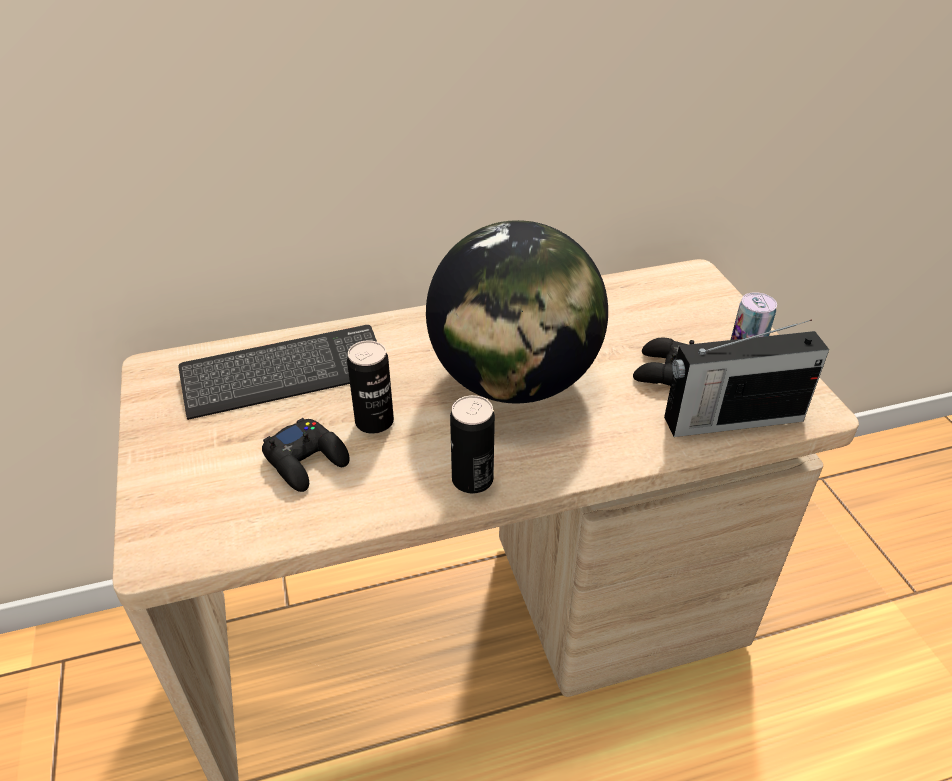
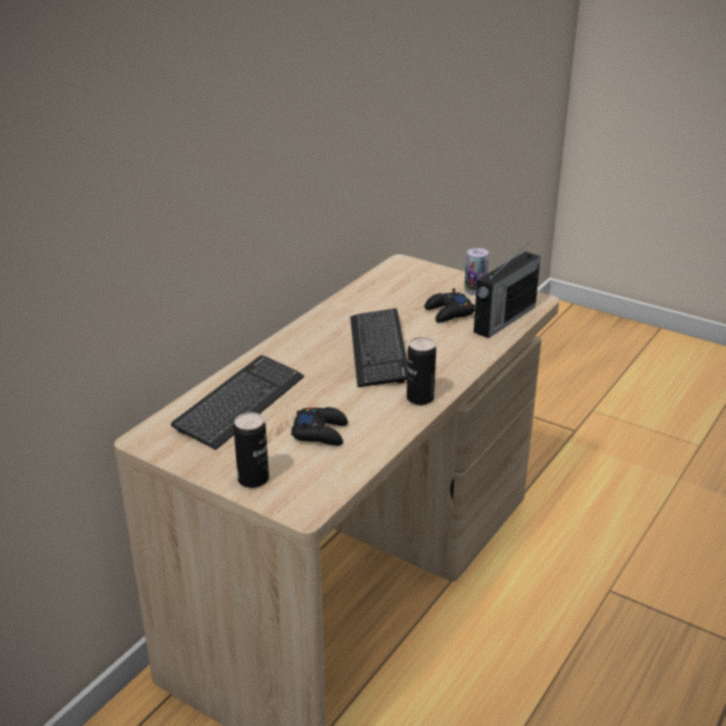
camera: 40 degrees left, 10 degrees down
can [347,340,394,434] -> can moved to [234,412,269,488]
globe [426,220,608,404] -> keyboard [350,309,407,387]

